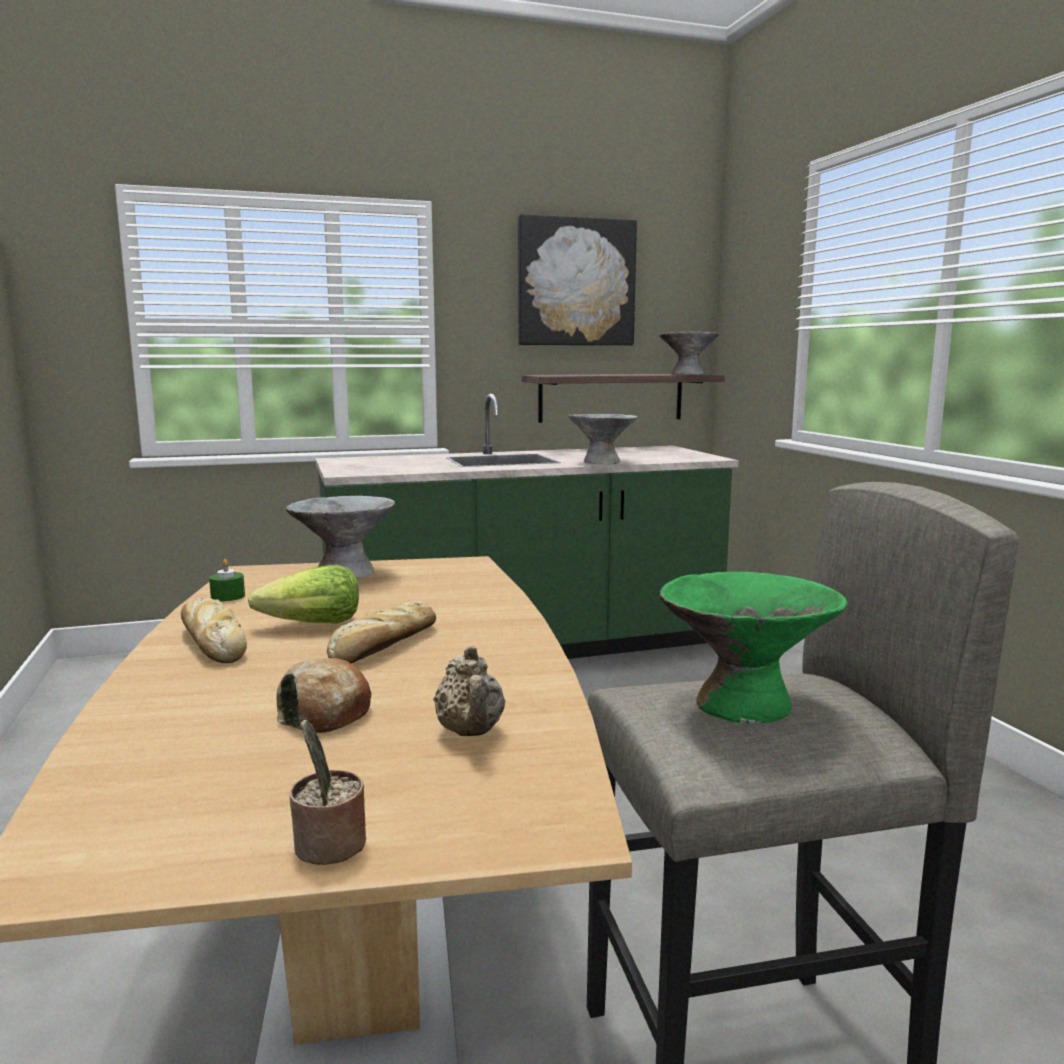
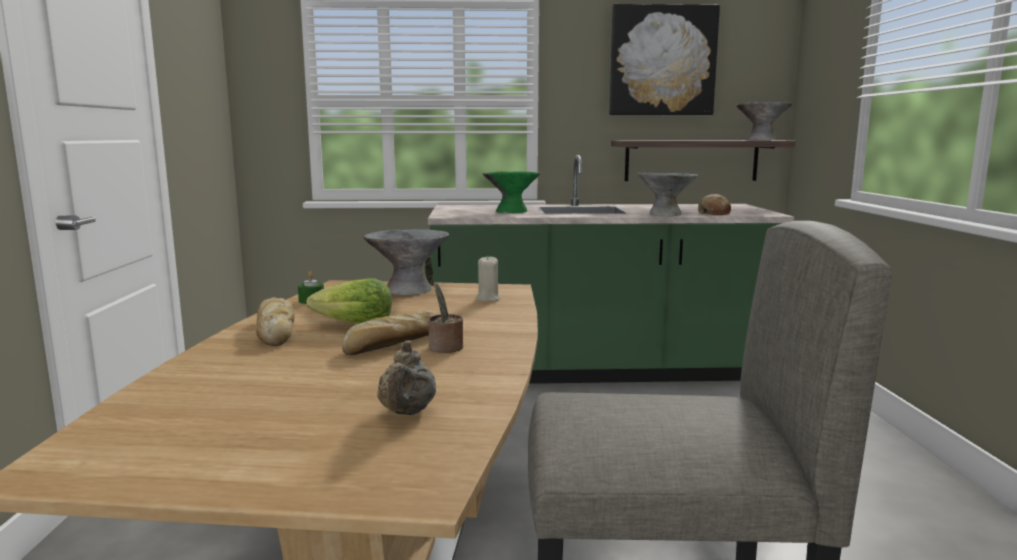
camera: 15 degrees right, 0 degrees up
bread [277,658,371,733] -> bread moved to [698,194,731,215]
potted plant [279,673,366,865] -> potted plant moved to [424,256,463,353]
green bowl [660,572,848,723] -> green bowl moved to [483,171,541,213]
none -> beige candle [475,256,501,302]

